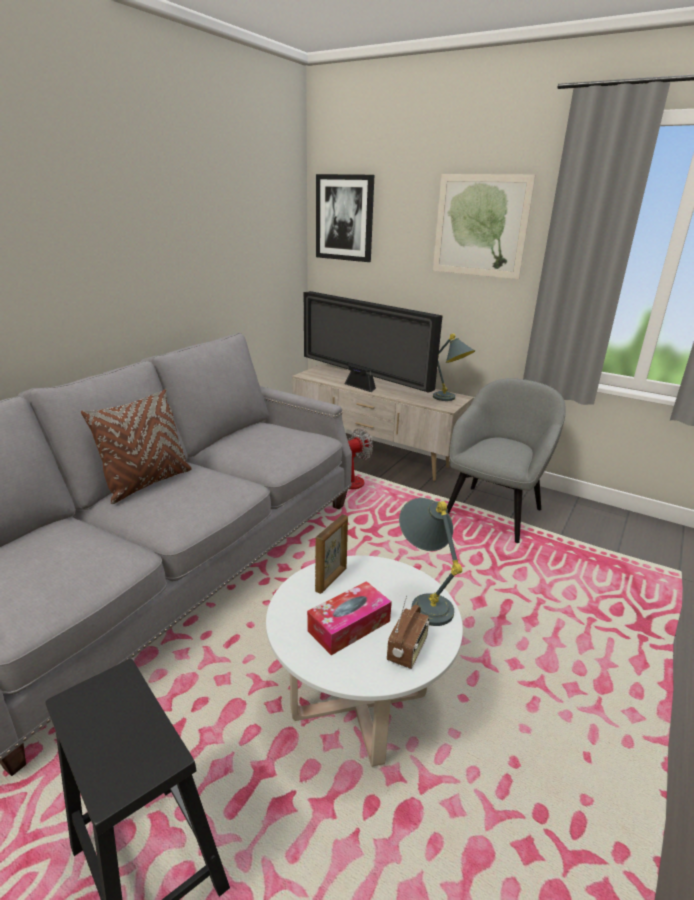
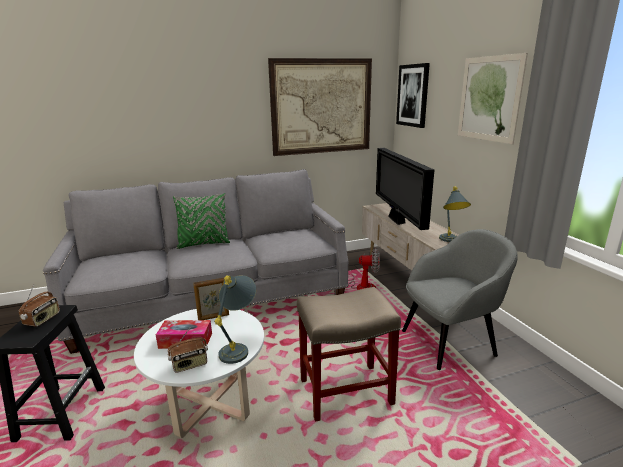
camera: 40 degrees right, 5 degrees down
brown pillow [81,389,192,504] -> green pillow [173,193,230,249]
none -> radio [19,284,60,327]
none -> picture [268,58,372,156]
none -> beige stool [297,287,401,422]

